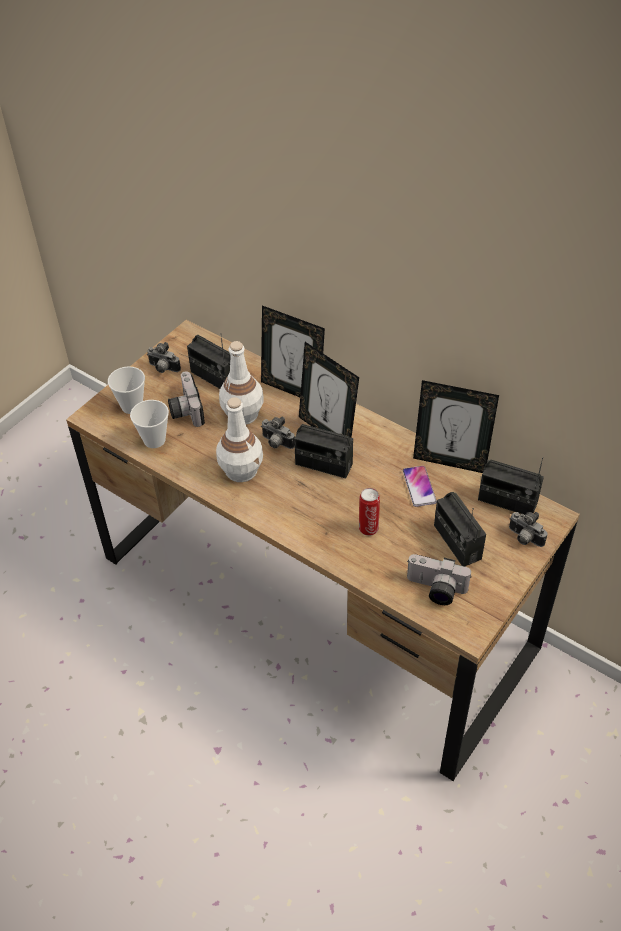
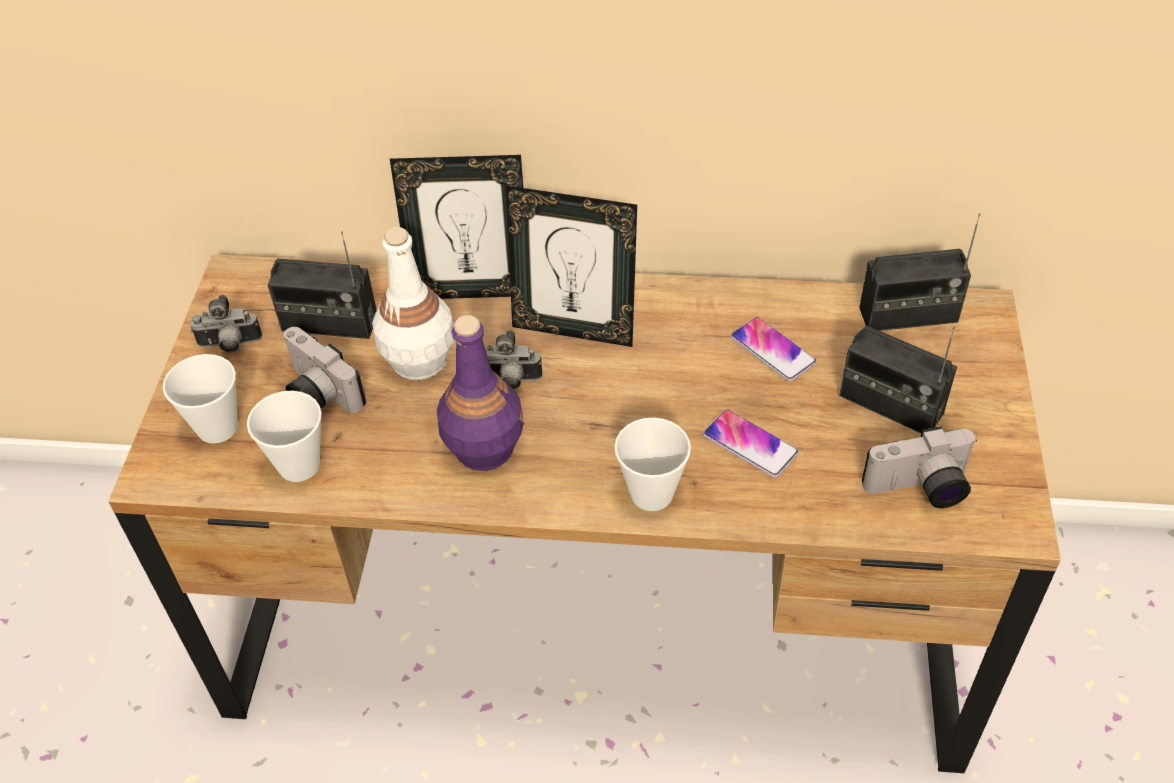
camera: 30 degrees left, 0 degrees up
white bottle [216,397,263,482] -> purple bottle [437,315,524,471]
radio [294,419,353,478] -> none
can [359,488,380,536] -> phone [703,409,799,478]
picture frame [413,380,499,473] -> none
camera [509,512,547,547] -> none
none -> cup [614,417,691,511]

